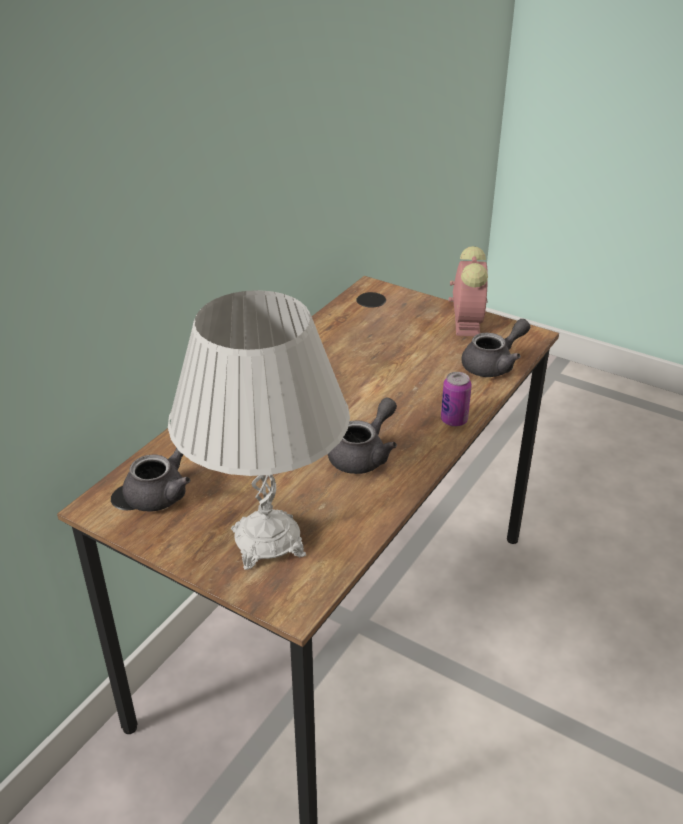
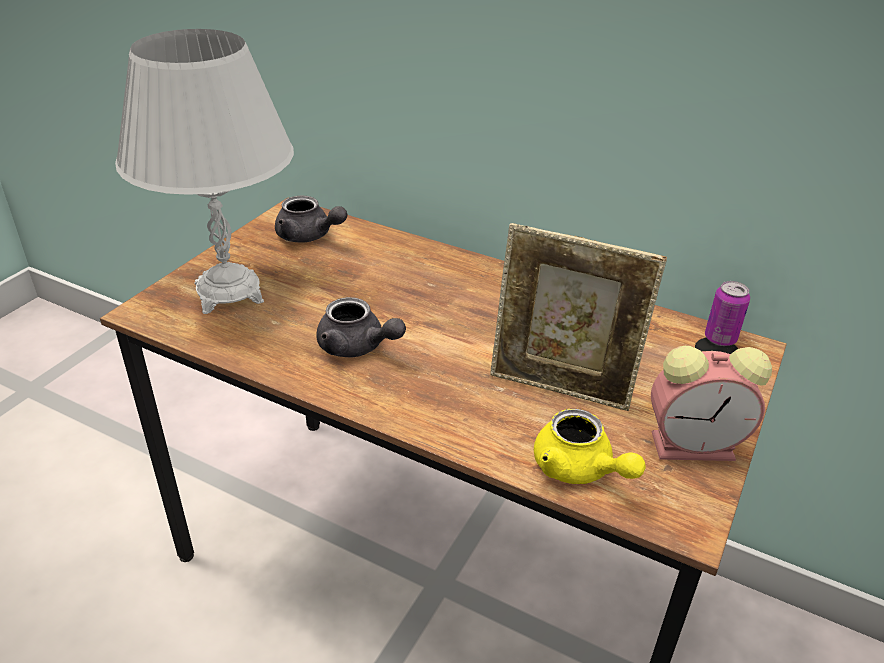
camera: 85 degrees right, 0 degrees up
can [441,372,472,427] -> can moved to [705,281,750,346]
grey teapot [461,319,530,377] -> yellow teapot [534,409,646,484]
none -> picture frame [490,223,667,411]

